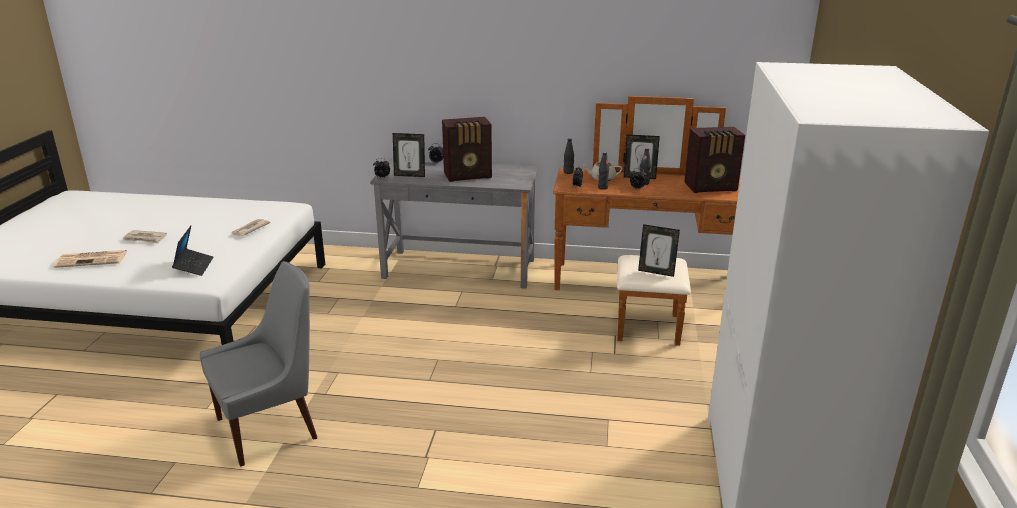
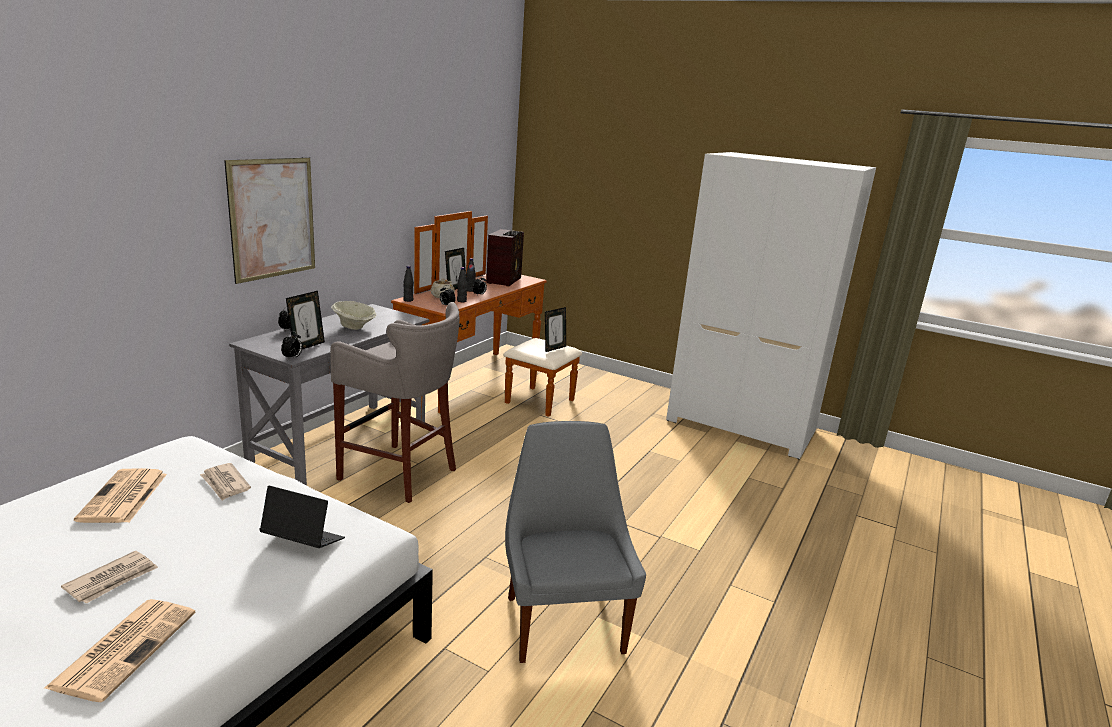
camera: 70 degrees left, 5 degrees down
radio [442,117,492,182] -> beige bowl [331,301,376,330]
none -> newspaper [74,468,167,523]
none -> picture [224,157,315,284]
none -> grey stool [330,302,460,503]

